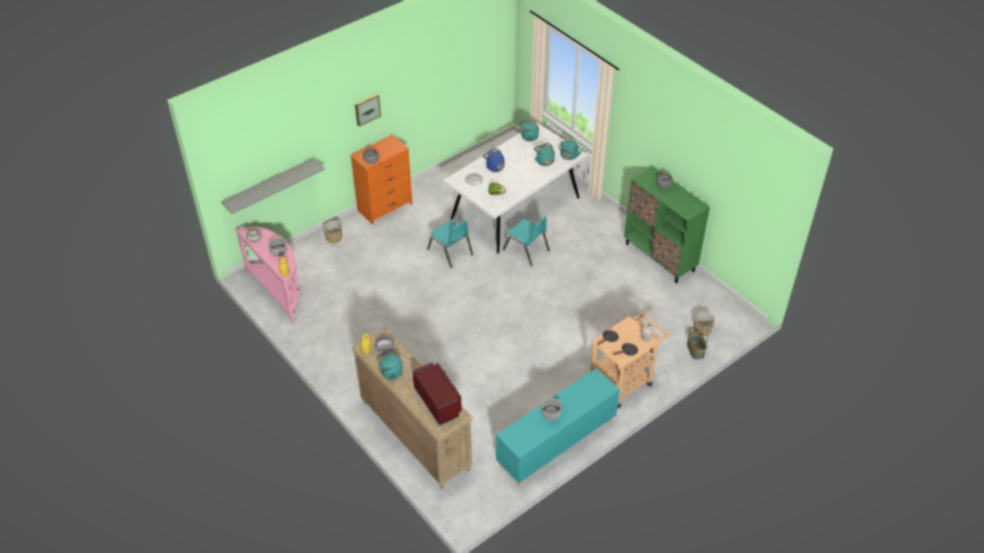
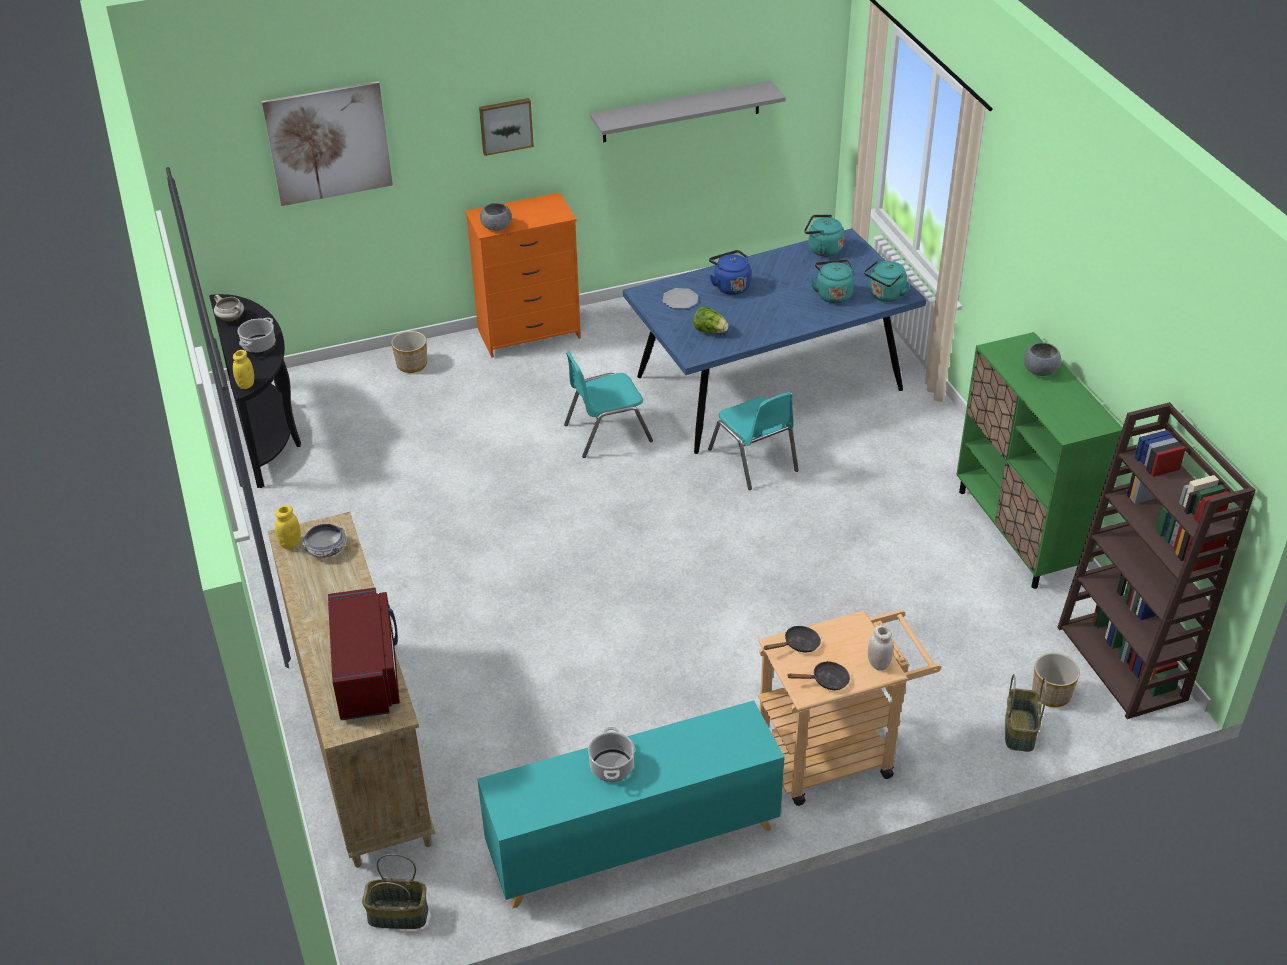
camera: 20 degrees right, 5 degrees down
grey shelf [221,157,325,214] -> grey shelf moved to [590,81,786,142]
pink console table [235,226,301,323] -> black console table [209,294,301,488]
turquoise kettle [377,352,403,380] -> none
turquoise chair [427,220,473,268] -> turquoise chair turned 90 degrees clockwise [564,351,653,458]
white dining table [443,123,588,253] -> blue dining table [623,228,926,454]
none -> picture [262,81,393,206]
none -> basket [362,854,428,929]
none -> brown bookcase [1057,402,1255,719]

